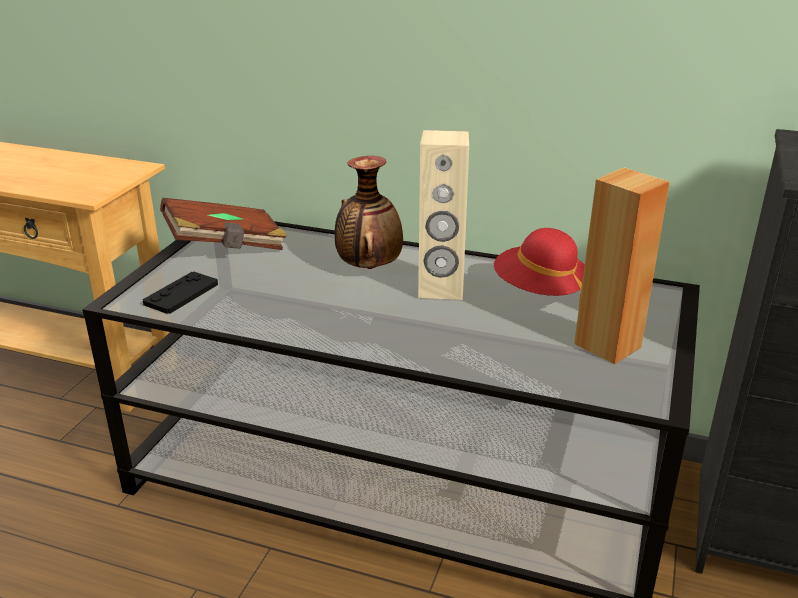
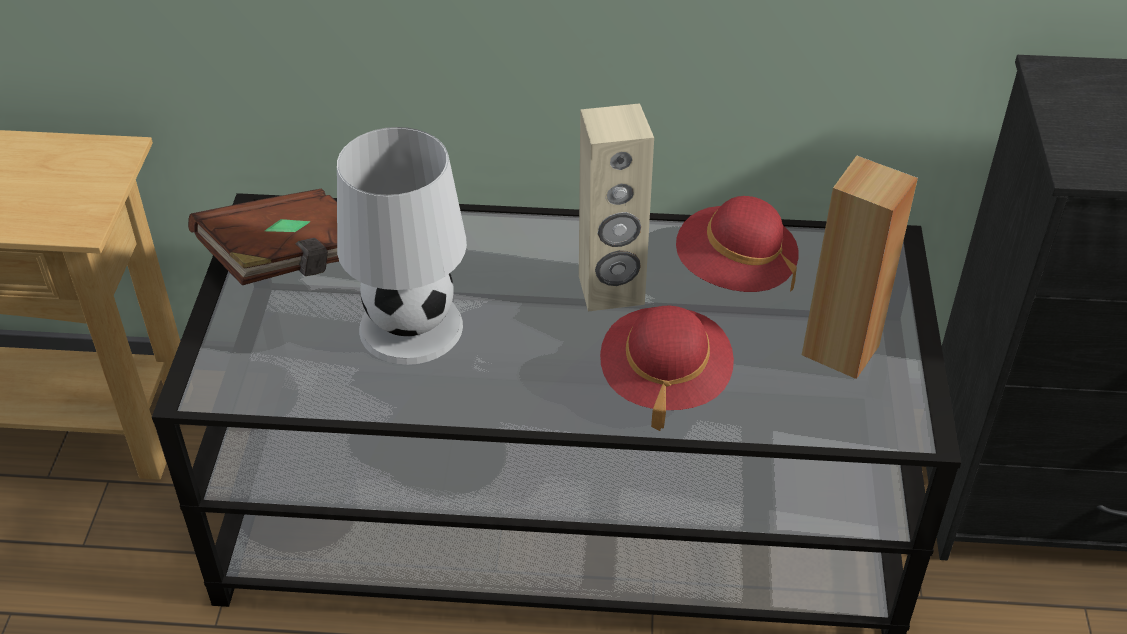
camera: 15 degrees left, 15 degrees up
black game controller [143,272,218,314] -> none
vase [335,156,403,269] -> none
none -> white table lamp [337,127,467,365]
none -> red hat [600,306,734,431]

